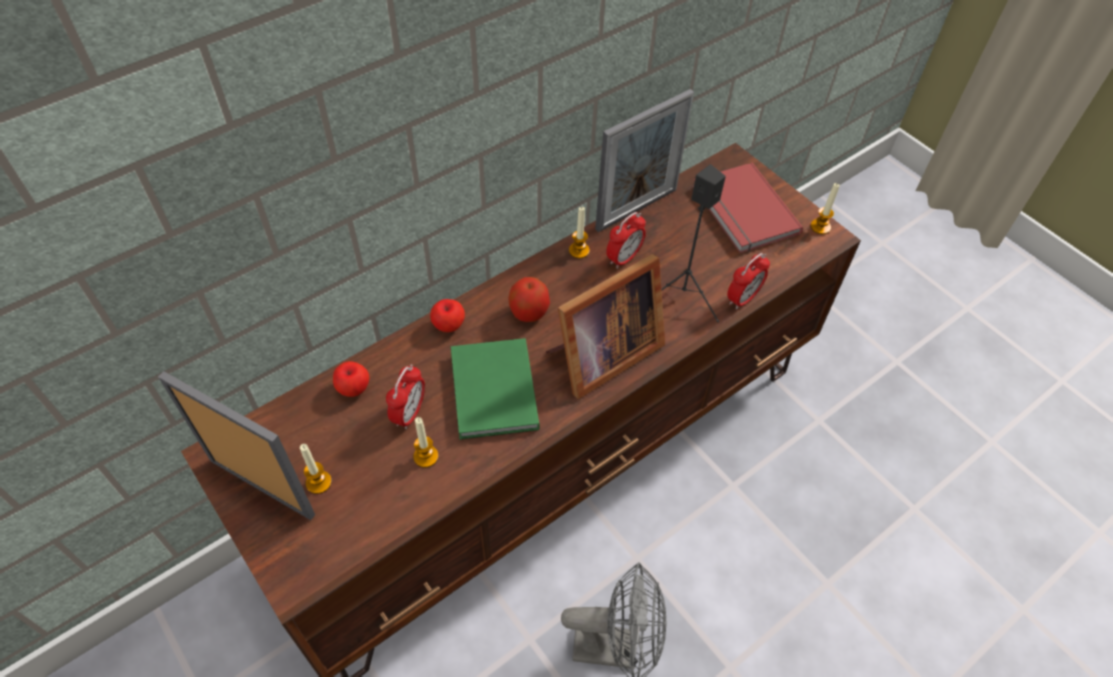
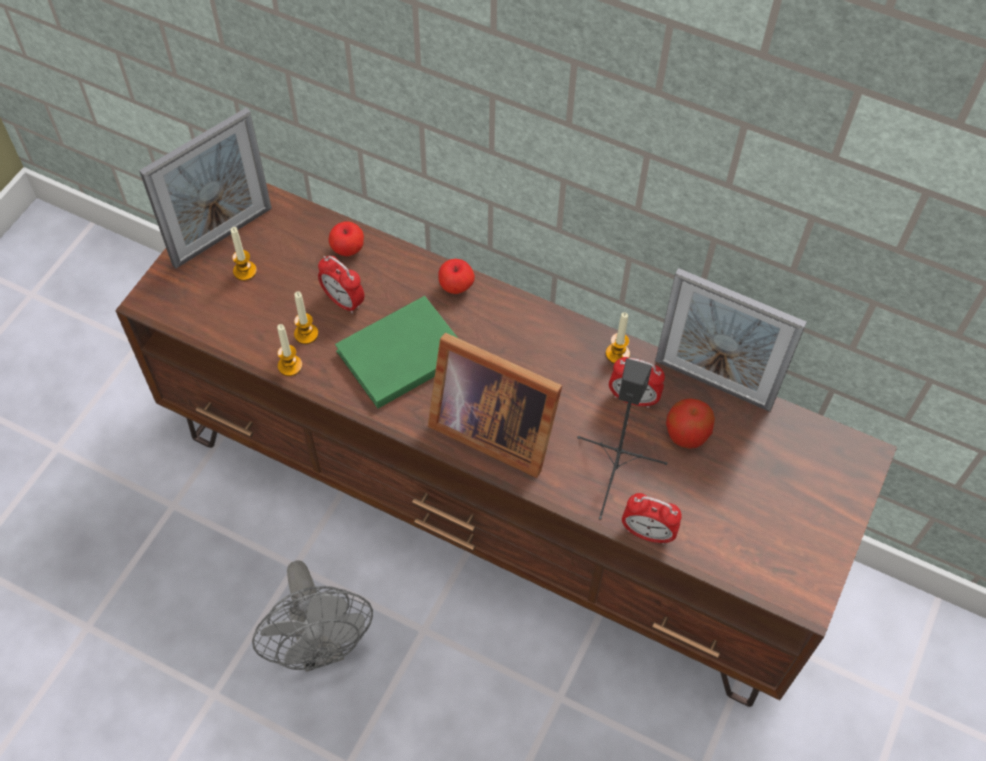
camera: 65 degrees right, 5 degrees up
picture frame [158,371,315,520] -> picture frame turned 45 degrees clockwise [139,108,272,269]
alarm clock [386,364,425,429] -> alarm clock turned 45 degrees clockwise [318,256,365,314]
apple [508,277,550,322] -> apple moved to [666,398,715,449]
red book [693,162,803,253] -> none
candle [810,183,840,234] -> candle moved to [277,324,302,376]

